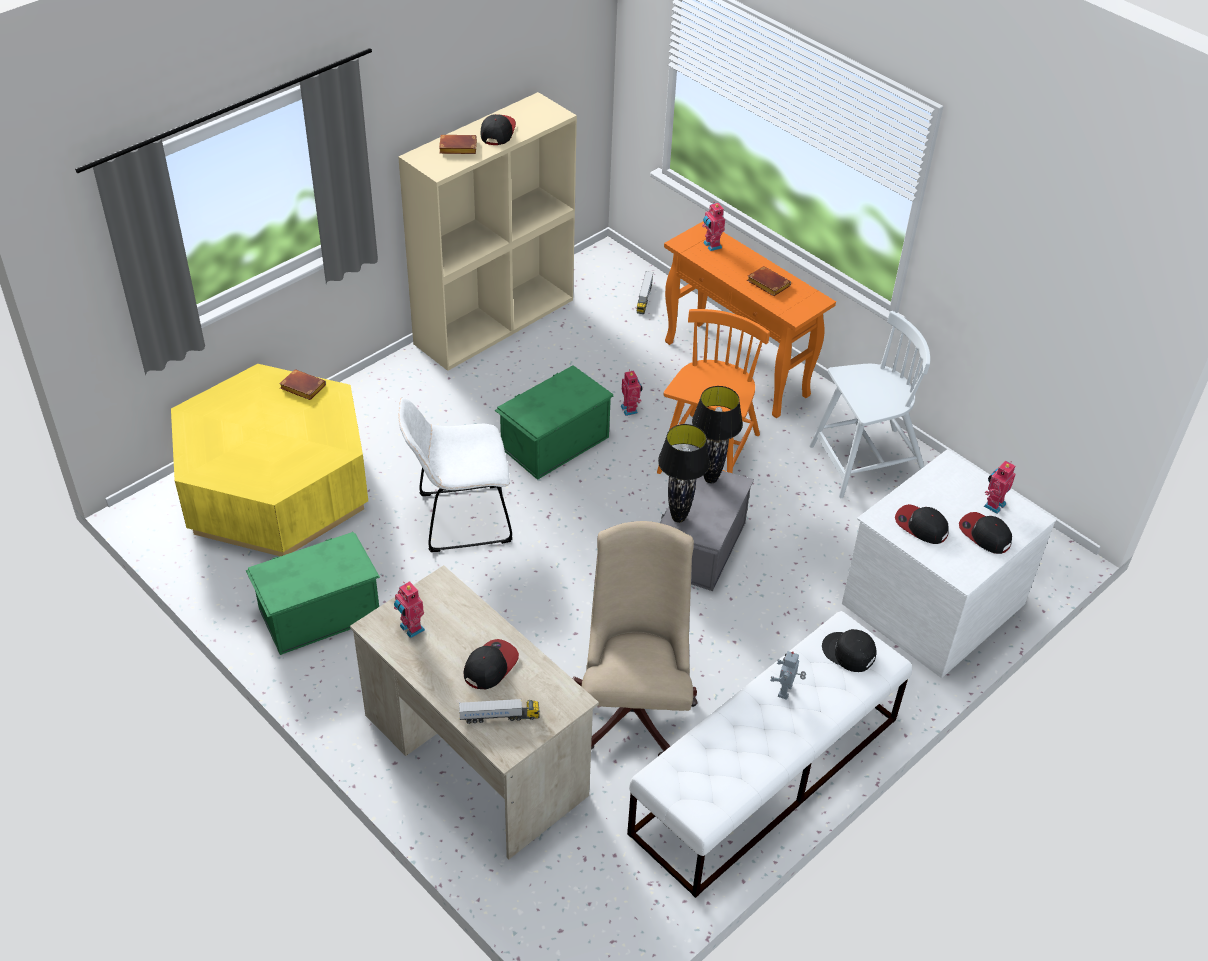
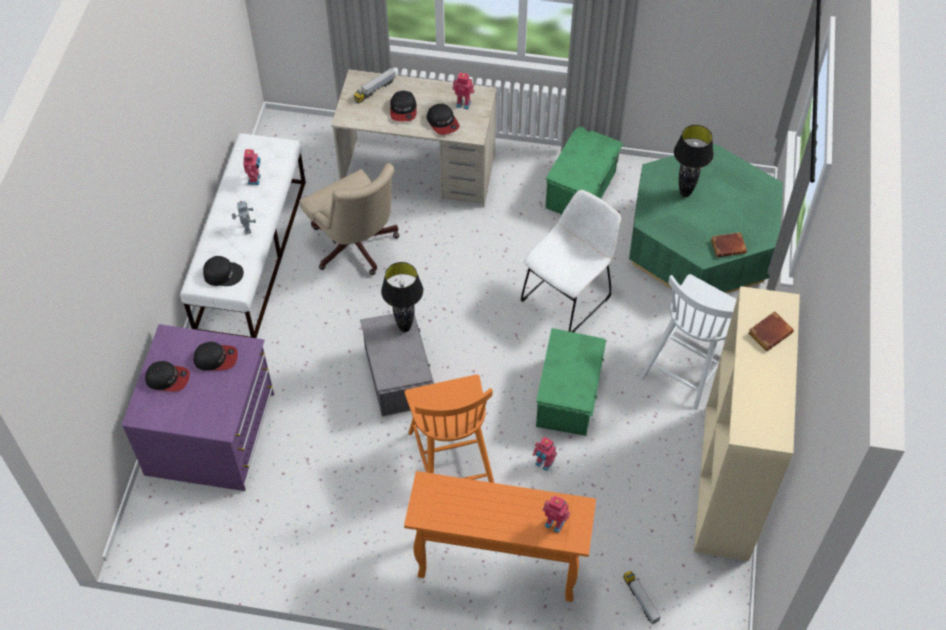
camera: 145 degrees right, 10 degrees up
yellow coffee table [171,364,368,556] -> green coffee table [629,144,783,294]
cap [481,114,516,145] -> cap moved to [427,104,460,135]
black table lamp [692,386,743,483] -> black table lamp moved to [674,125,714,197]
brown book [747,266,791,296] -> none
white chair [809,311,930,498] -> white chair moved to [640,274,737,410]
white dresser [842,449,1056,678] -> purple dresser [122,324,274,491]
toy robot [984,461,1016,514] -> toy robot moved to [243,148,261,185]

